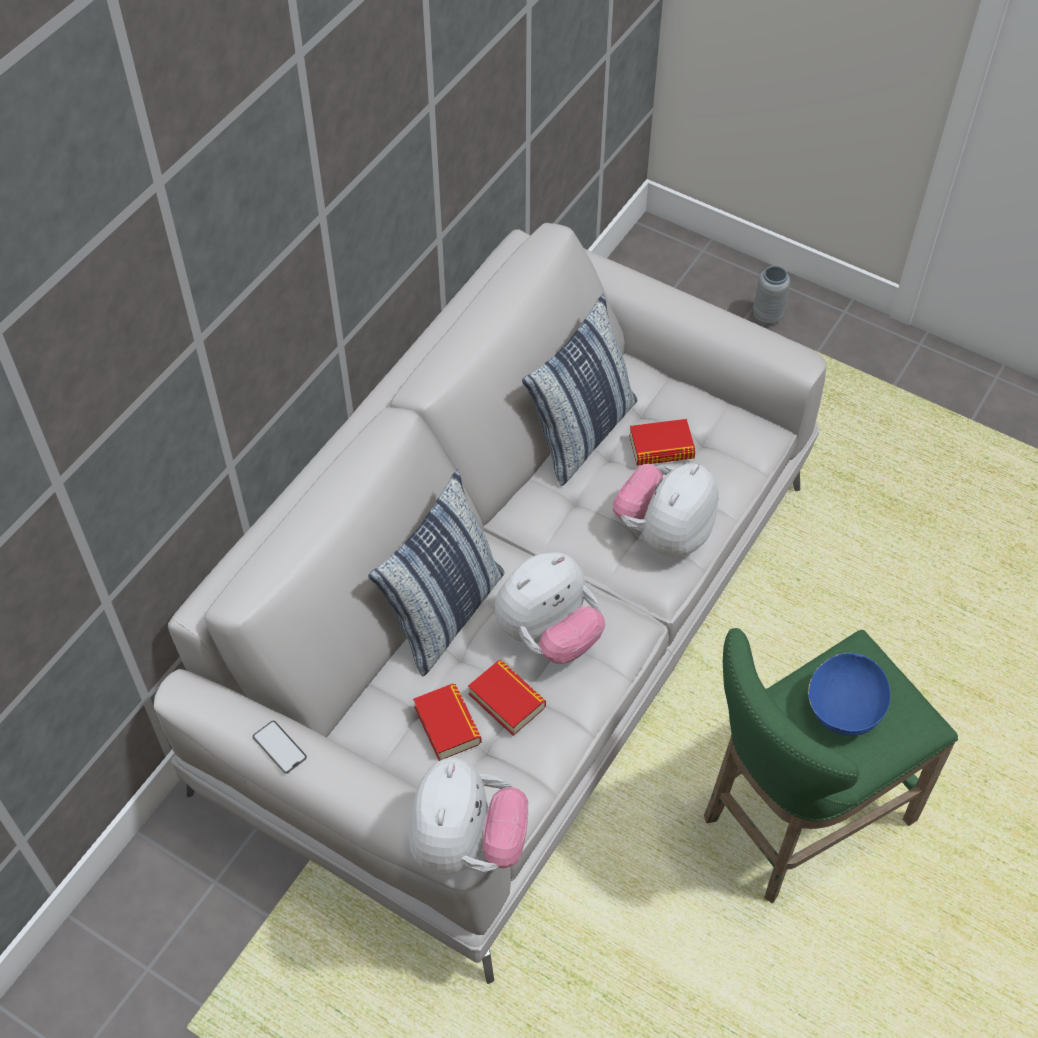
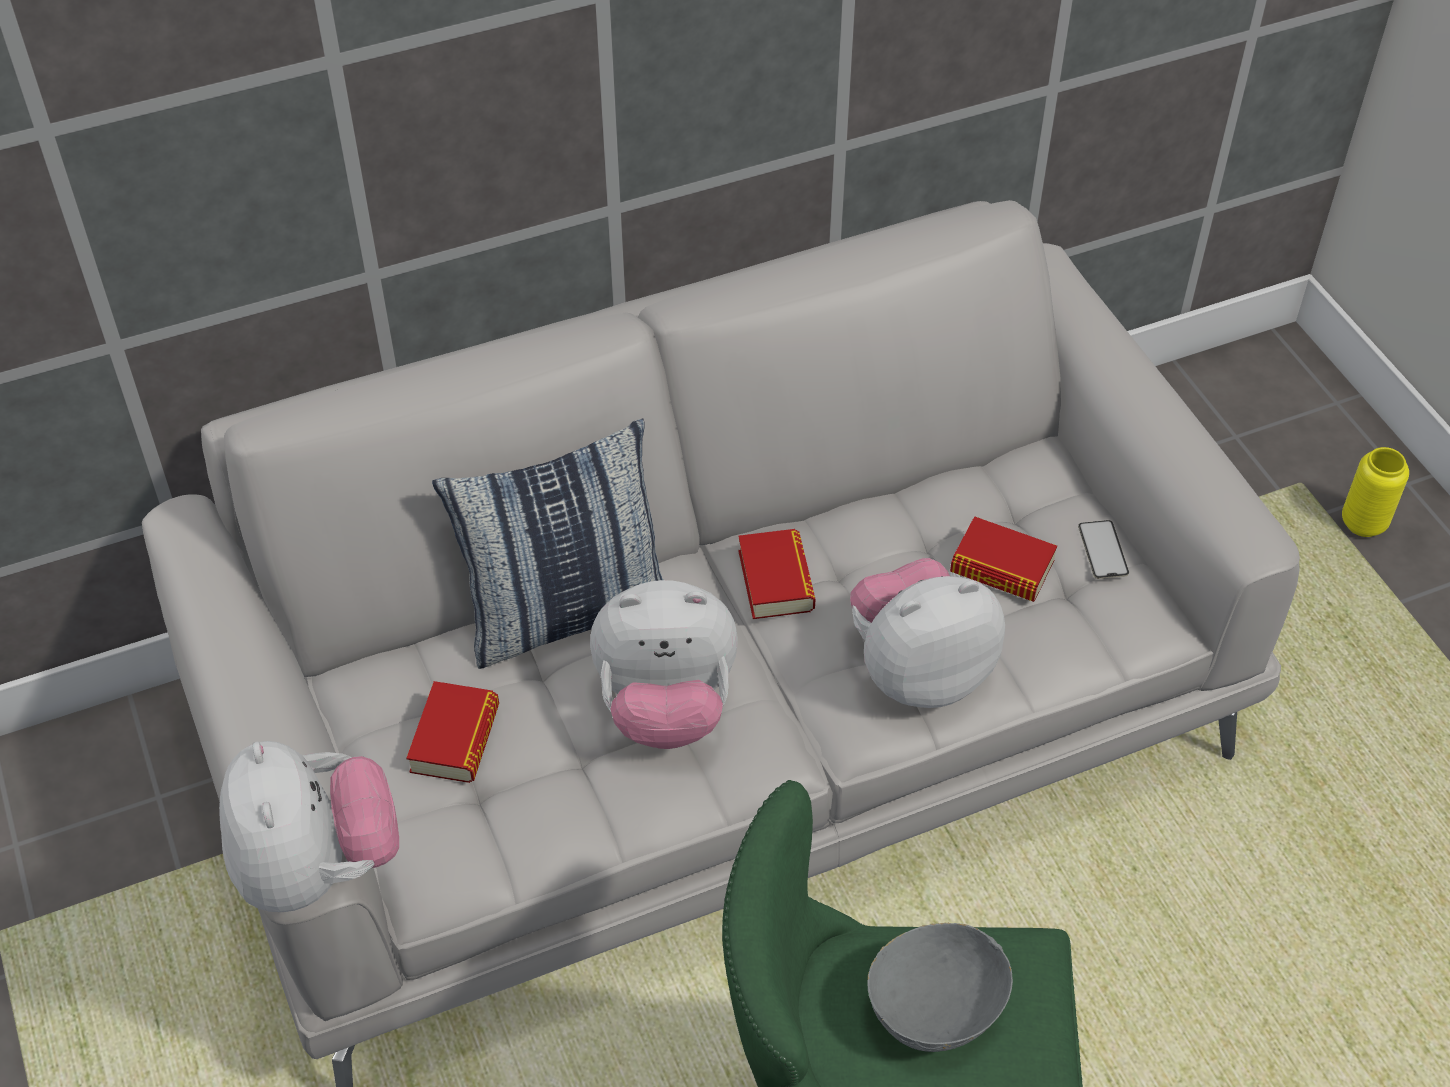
camera: 35 degrees right, 5 degrees down
phone [253,720,307,774] -> phone moved to [1078,520,1129,579]
plush toy [408,758,528,875] -> plush toy turned 60 degrees counterclockwise [219,741,399,912]
book [468,660,546,736] -> book moved to [738,529,815,619]
pillow [522,294,637,486] -> none
grey vase [753,266,790,325] -> yellow vase [1342,447,1409,537]
blue bowl [808,653,891,736] -> grey bowl [867,922,1013,1052]

